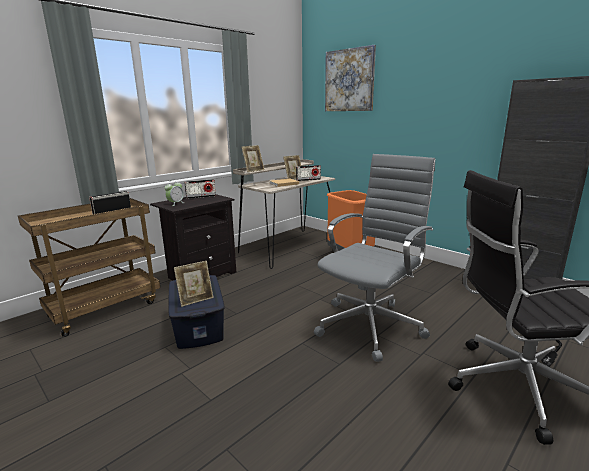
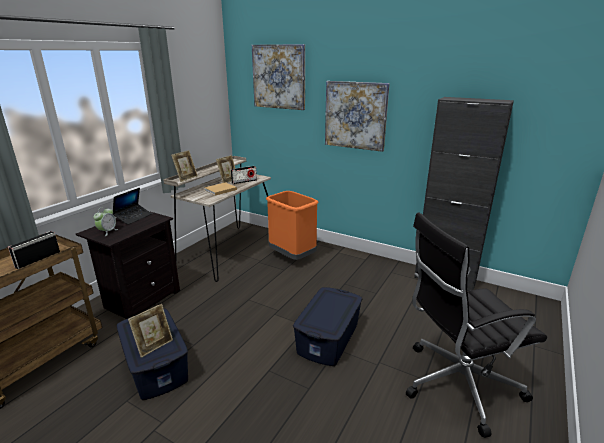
camera: 15 degrees left, 5 degrees up
radio [185,179,216,199] -> laptop [113,188,152,225]
grey office chair [314,154,435,362] -> blue storage box [293,287,362,366]
none -> picture [325,81,390,152]

